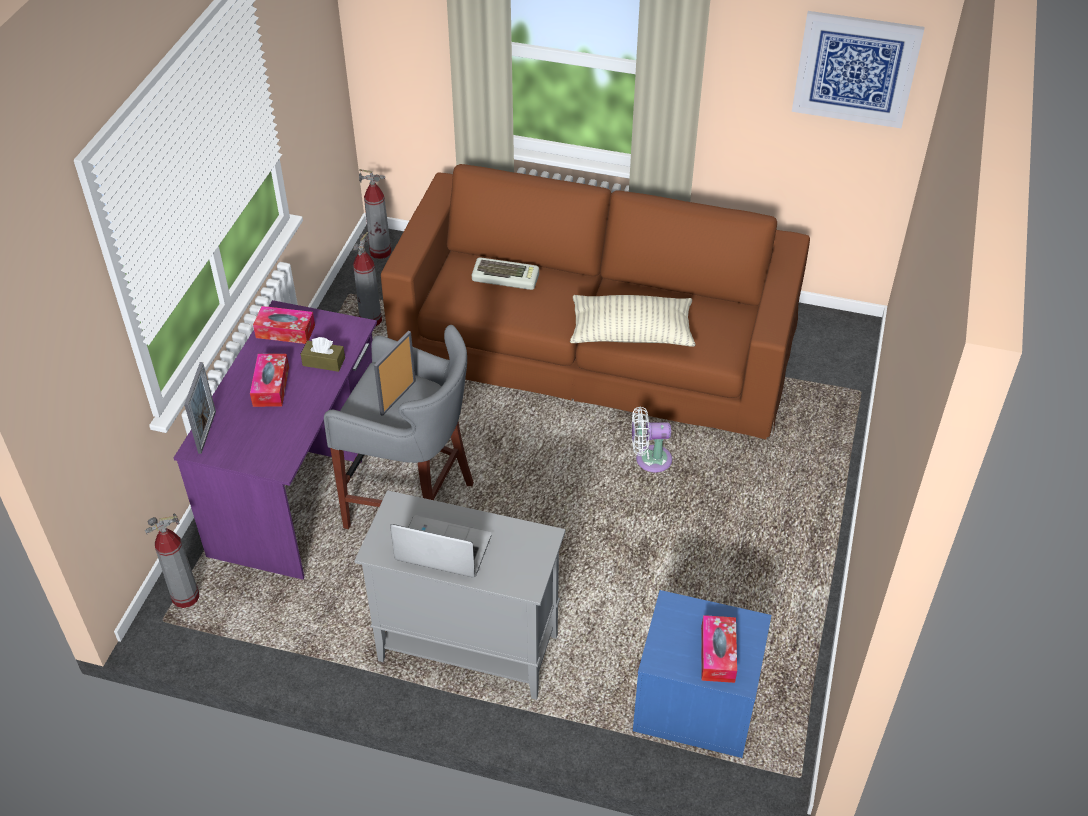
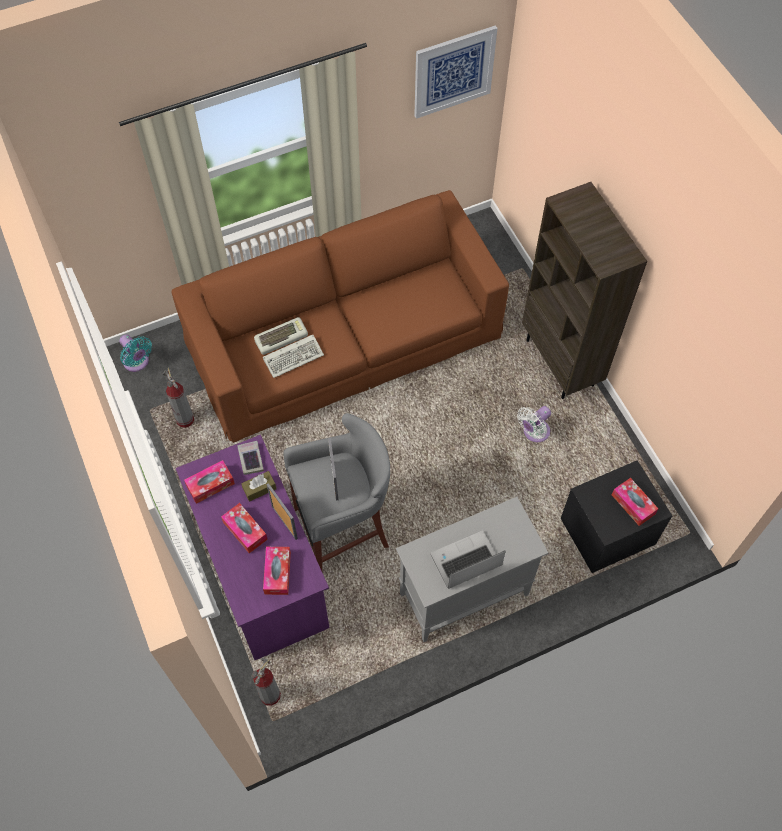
camera: 40 degrees left, 15 degrees up
picture frame [184,362,216,454] -> picture frame moved to [267,483,298,540]
fire extinguisher [359,169,391,259] -> turquoise fan [119,335,152,372]
pillow [570,295,696,347] -> none
white fan [632,406,672,472] -> white fan moved to [517,406,551,442]
blue nightstand [633,590,771,758] -> black nightstand [561,460,672,573]
none -> book [238,441,264,475]
none -> keyboard [263,335,324,378]
none -> tissue box [263,547,291,595]
none -> brown bookcase [522,182,647,399]

